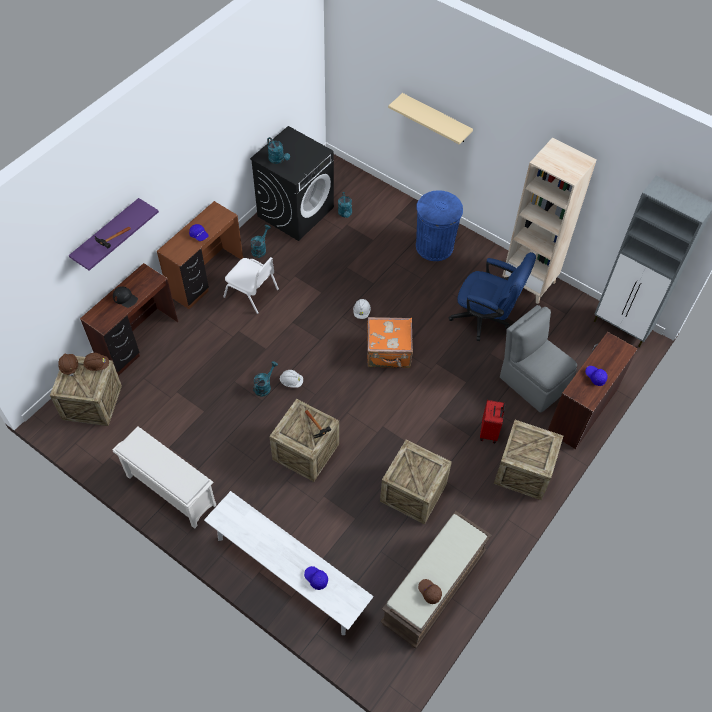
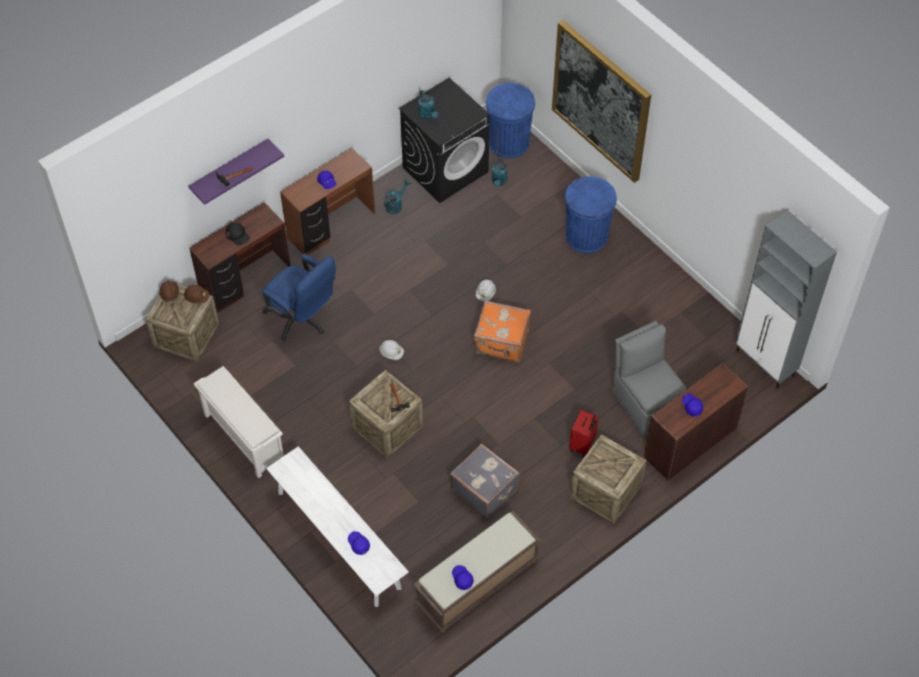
camera: 15 degrees right, 0 degrees up
white chair [223,257,279,314] -> none
turquoise watering can [253,361,278,397] -> none
crate [380,440,452,524] -> grey suitcase [450,443,520,519]
beige shelf [388,93,473,144] -> picture [552,20,651,183]
brown cap [418,579,442,604] -> blue cap [452,565,474,590]
blue office chair [449,252,536,341] -> blue office chair moved to [262,254,336,341]
beige bookcase [503,138,596,304] -> none
none -> blue trash can [486,83,535,158]

